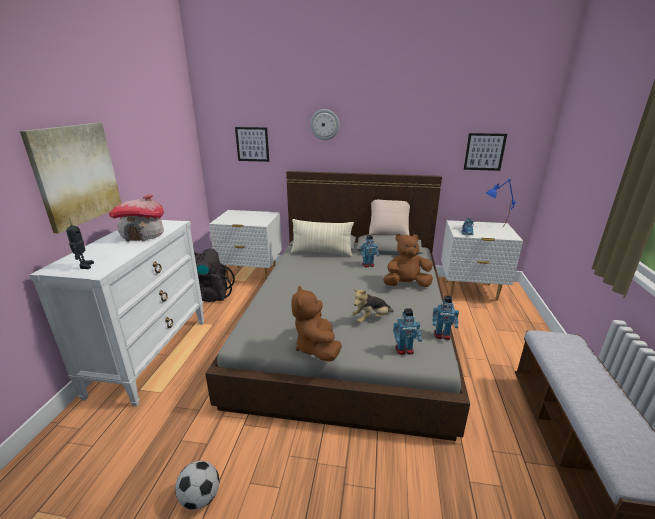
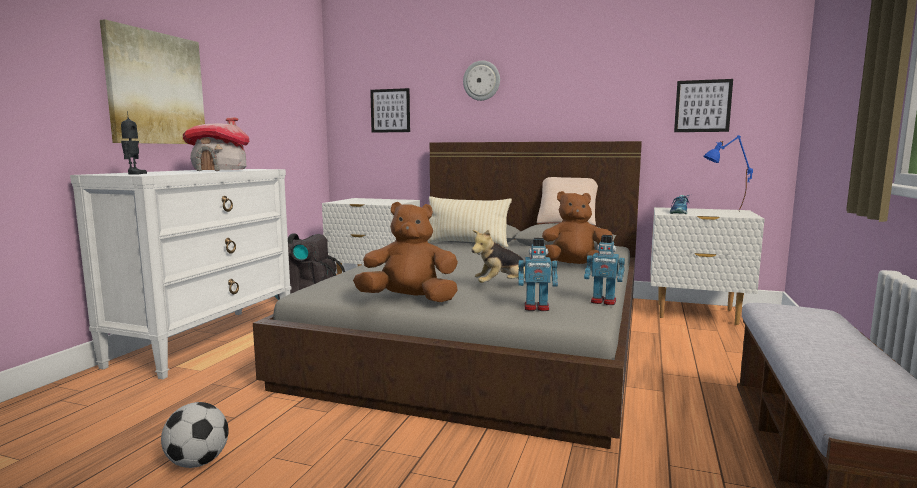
camera: 10 degrees right, 15 degrees down
brown plush toy [291,286,342,362] -> brown plush toy turned 90 degrees clockwise [353,202,458,302]
toy robot [360,235,379,267] -> none

